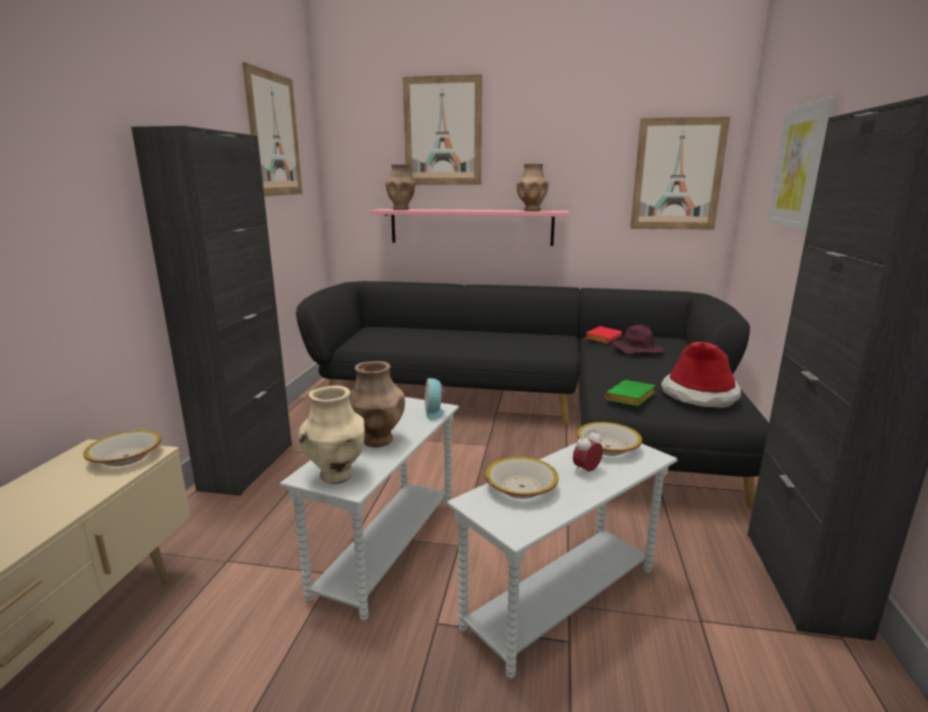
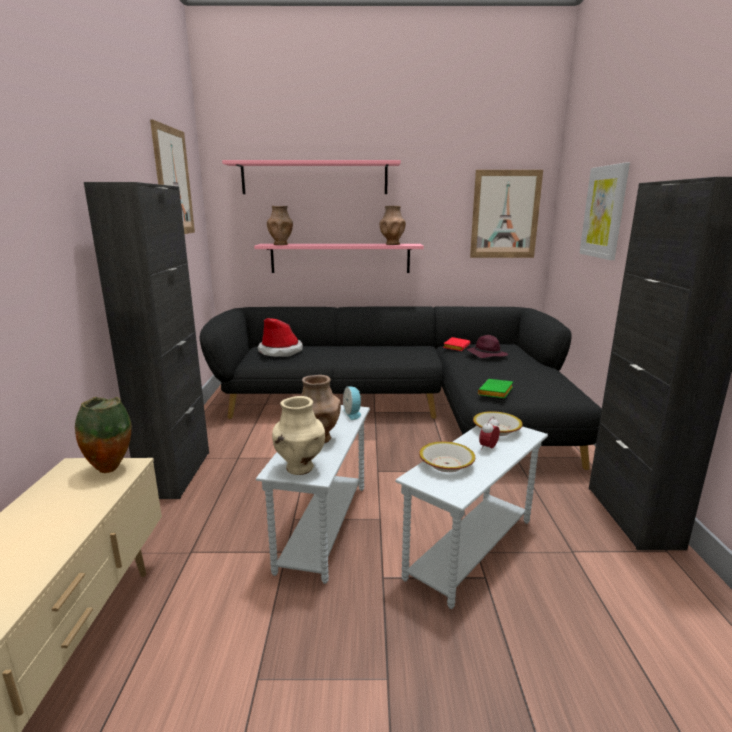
camera: 10 degrees left, 0 degrees up
bowl [83,430,161,466] -> vase [75,397,132,473]
picture [403,74,482,185] -> pink shelf [222,160,401,194]
hat [661,342,741,408] -> hat moved to [258,318,303,357]

